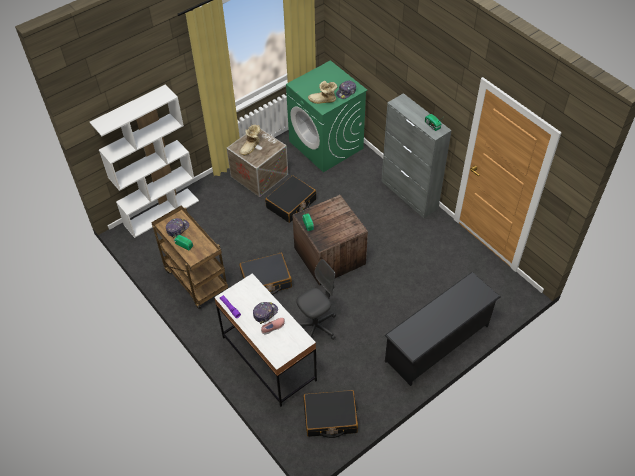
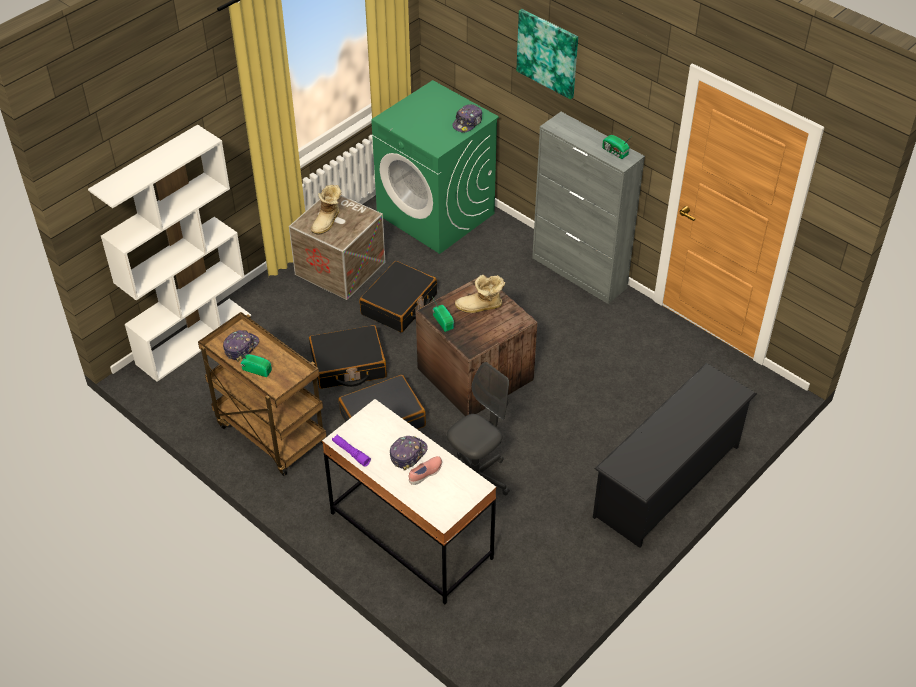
camera: 10 degrees left, 5 degrees down
black suitcase [304,390,358,438] -> black suitcase moved to [309,325,387,389]
boot [308,81,337,104] -> boot moved to [455,275,505,313]
none -> picture [516,9,578,100]

